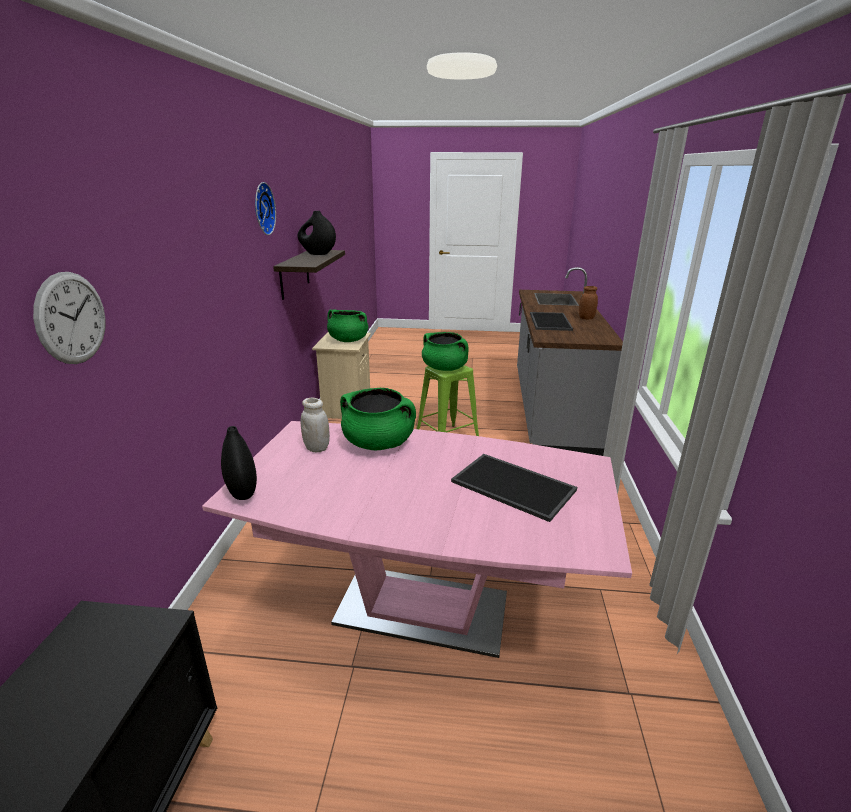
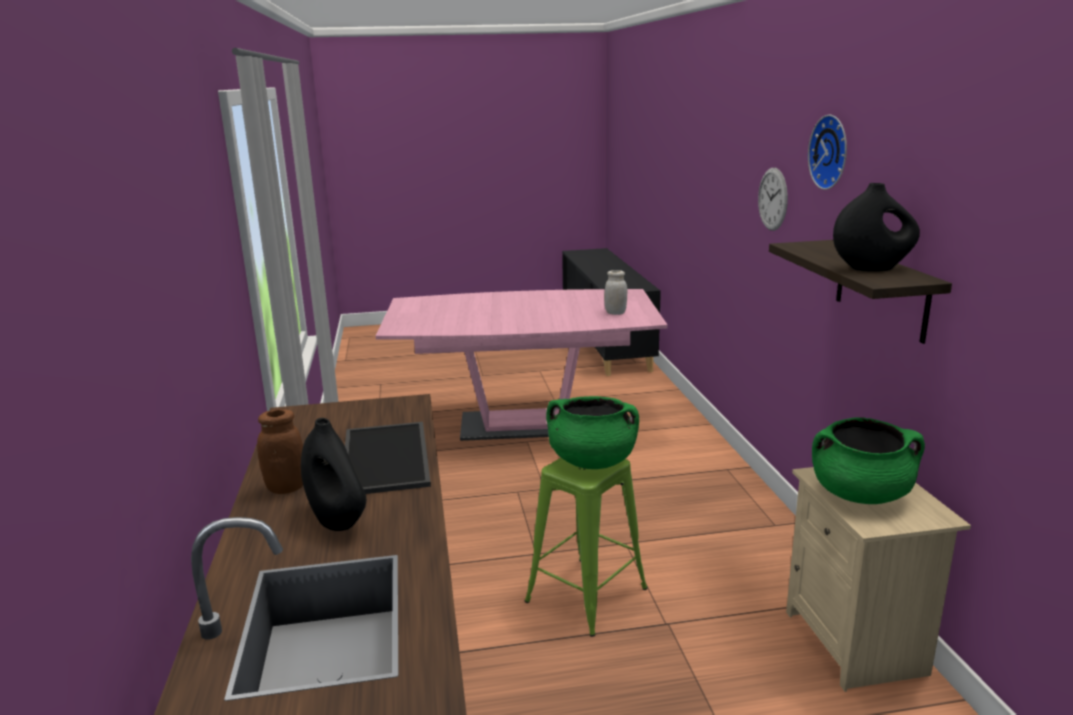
camera: 165 degrees right, 5 degrees down
wall clock [33,272,106,364] -> wall clock moved to [758,168,788,231]
black vase [221,426,257,500] -> black vase moved to [301,418,366,531]
green cooking pot [340,388,416,450] -> none
tray [451,454,577,522] -> none

